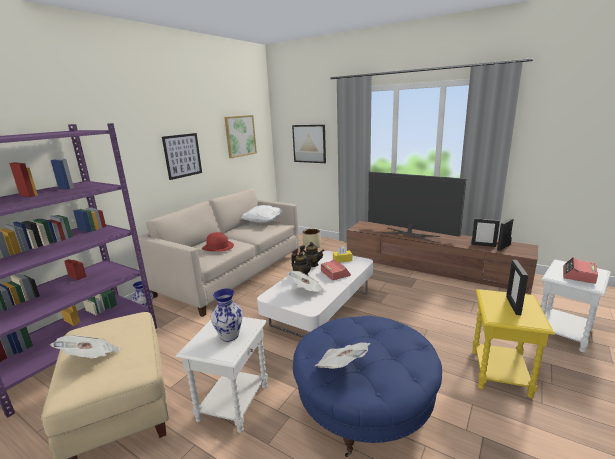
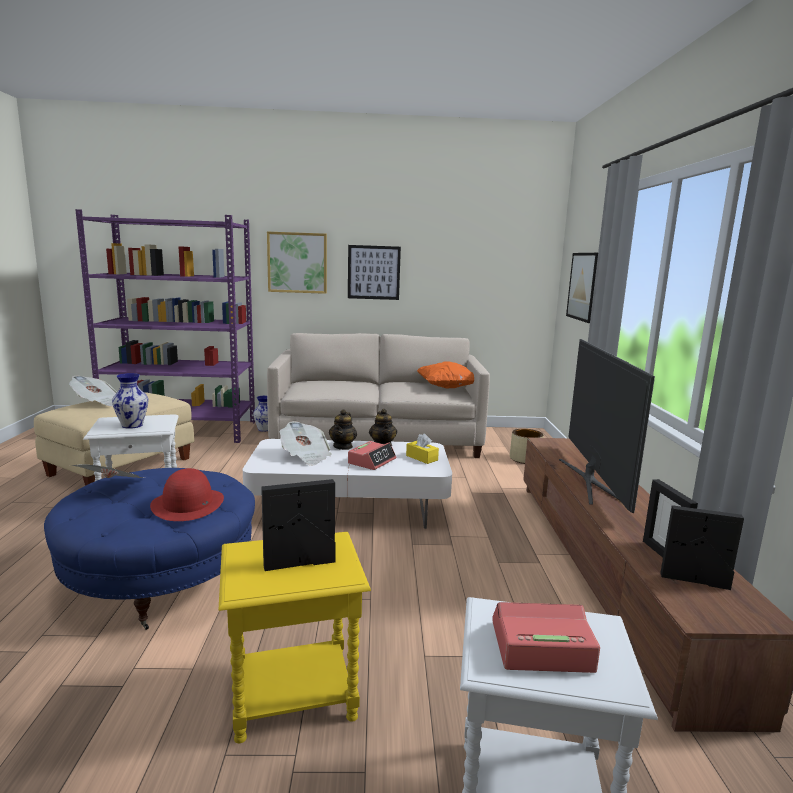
camera: 55 degrees right, 5 degrees down
red hat [202,232,234,252] -> red hat moved to [150,468,224,521]
picture [224,115,257,158] -> picture moved to [267,232,327,294]
white pillow [241,205,283,223] -> orange pillow [417,361,474,388]

